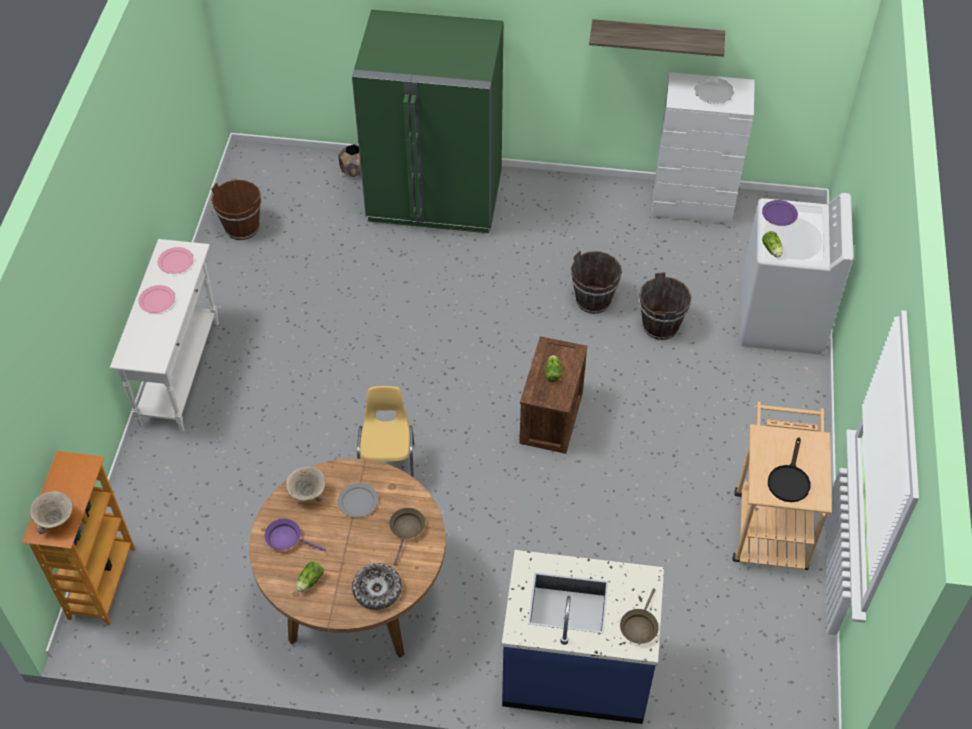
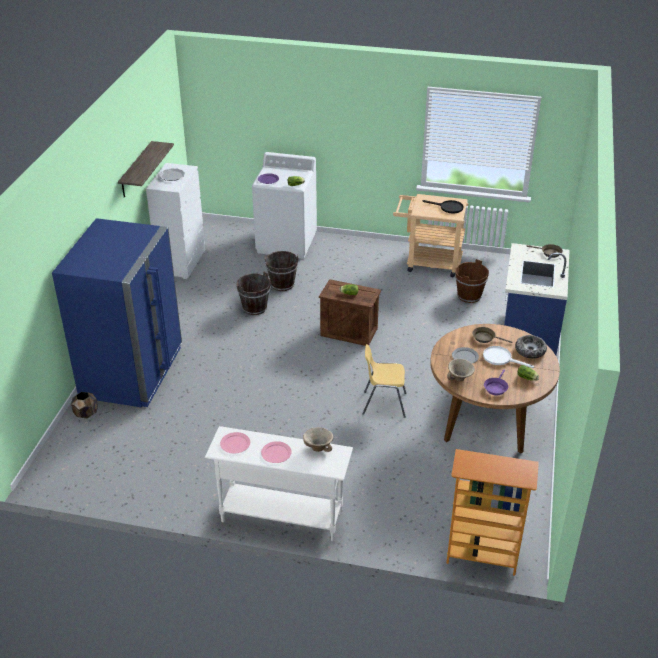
camera: 85 degrees left, 15 degrees down
beige bowl [30,491,73,534] -> beige bowl moved to [303,427,333,452]
brown bucket [211,180,261,240] -> brown bucket moved to [455,259,489,303]
green fridge [352,10,503,233] -> blue fridge [52,218,182,407]
none -> white frying pan [483,346,534,368]

